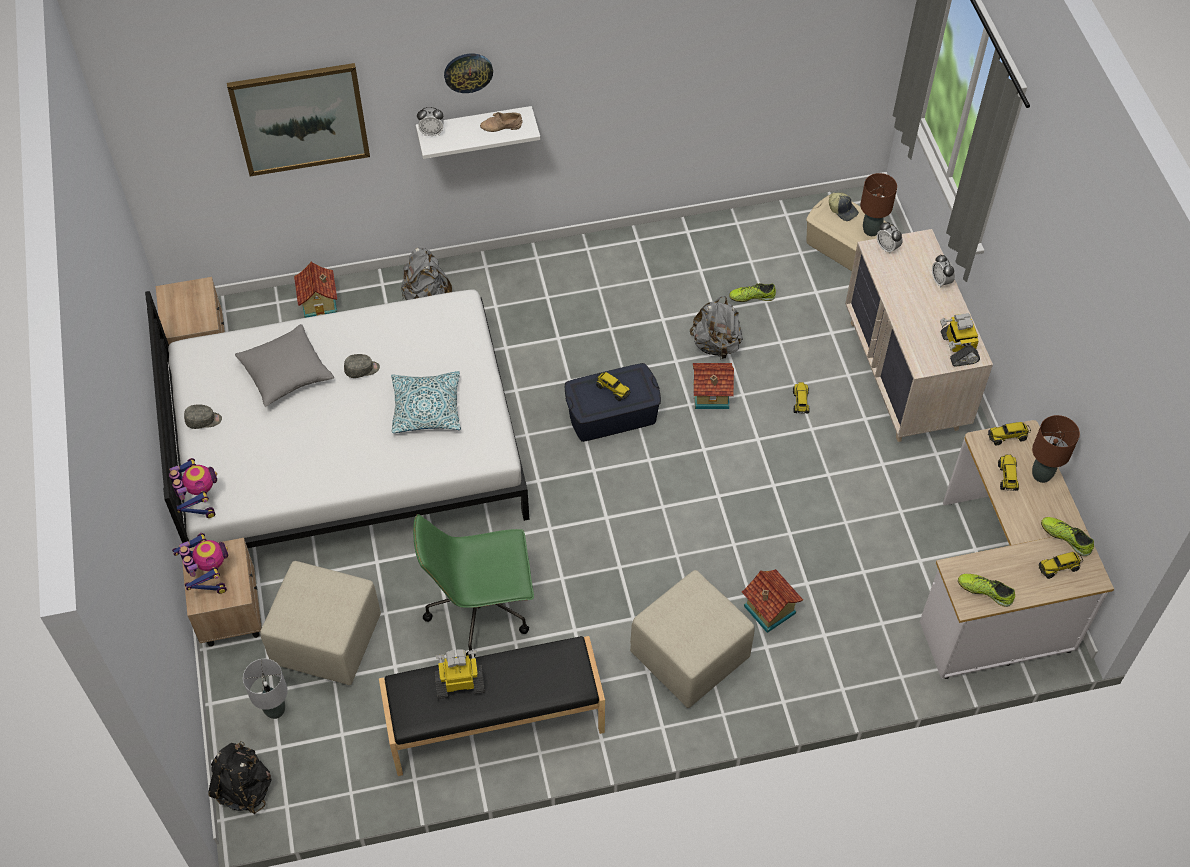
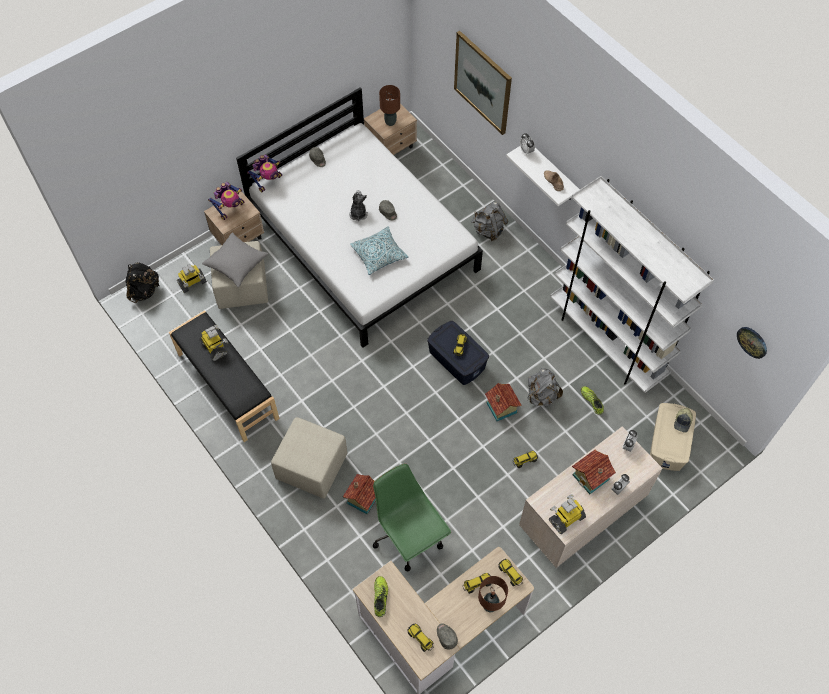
camera: 65 degrees right, 5 degrees up
grey pillow [235,324,334,407] -> grey pillow moved to [202,233,268,288]
grey table lamp [243,659,288,719] -> toy robot [177,264,207,293]
toy house [294,262,337,318] -> toy house moved to [572,450,616,494]
green office chair [413,514,534,659] -> green office chair moved to [373,464,451,571]
wall clock [444,54,493,93] -> wall clock moved to [737,327,767,359]
brown table lamp [860,173,897,236] -> brown table lamp moved to [379,85,400,126]
shoe [1041,517,1094,556] -> grey cap [437,623,458,650]
none -> plush toy [349,190,368,221]
none -> white bookcase [550,176,714,393]

